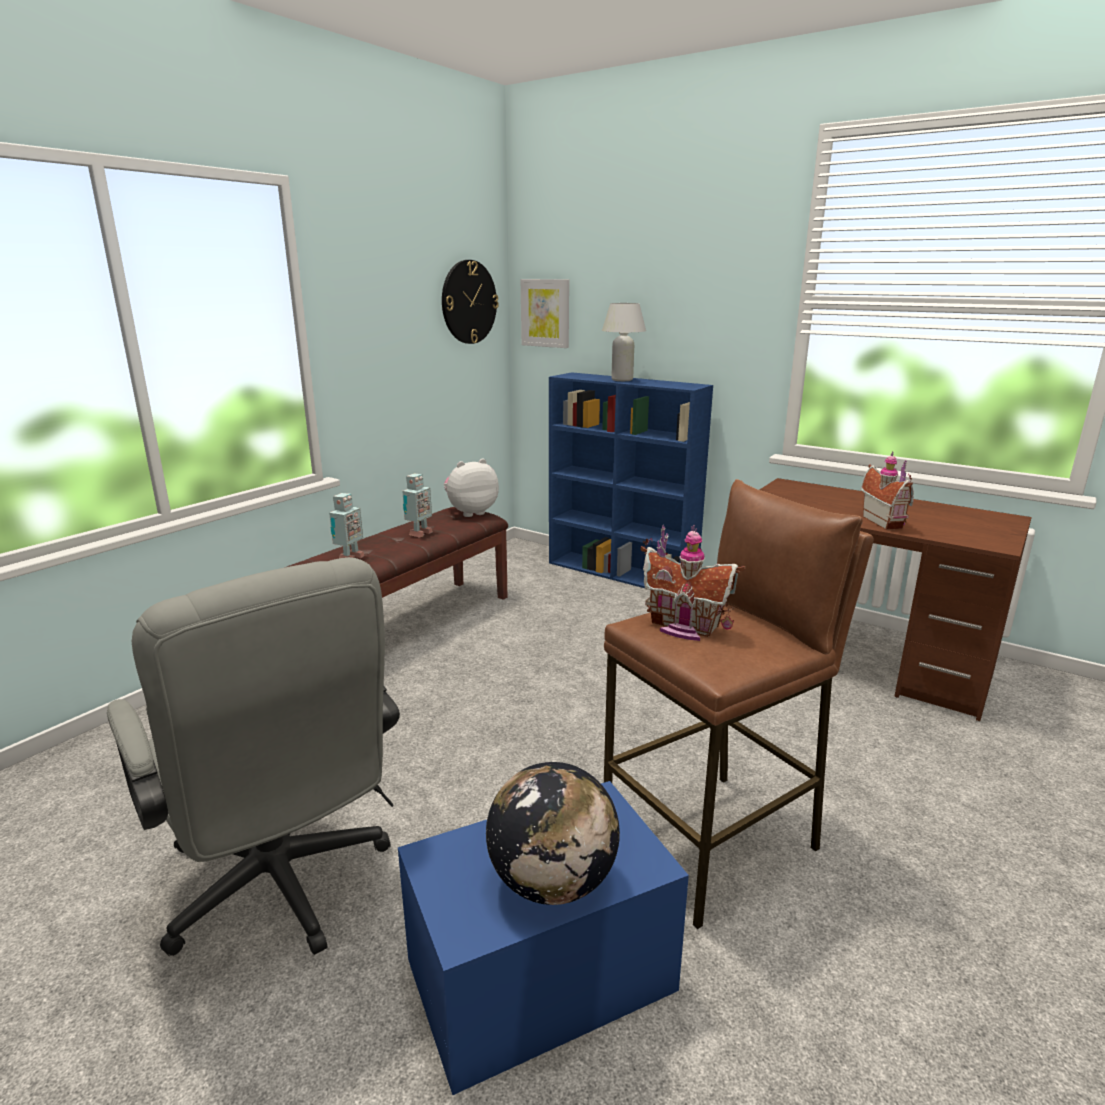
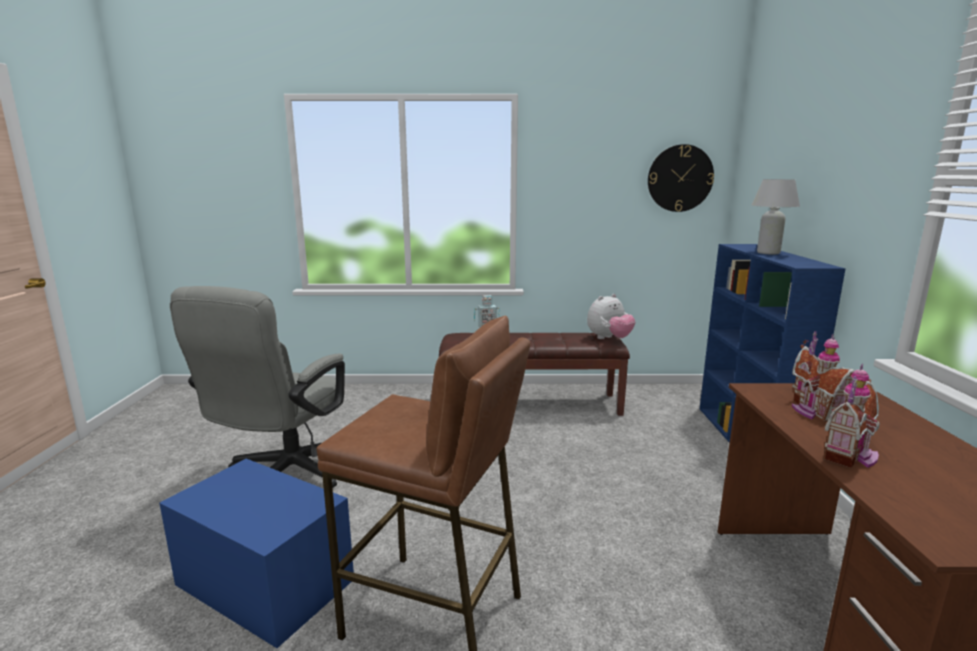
camera: 55 degrees right, 5 degrees down
toy robot [402,474,433,538] -> none
plush toy [444,459,499,517] -> plush toy turned 120 degrees clockwise [587,294,635,339]
globe [486,762,620,905] -> none
picture [521,279,569,348] -> none
toy house [640,525,745,641] -> toy house moved to [792,331,855,421]

